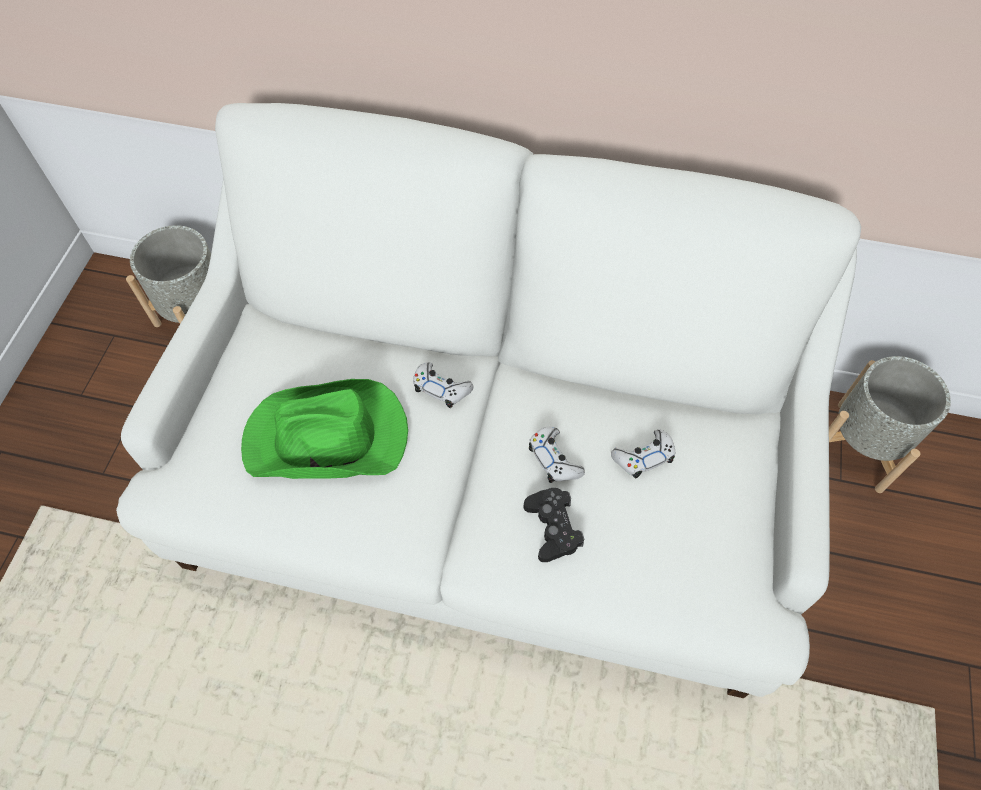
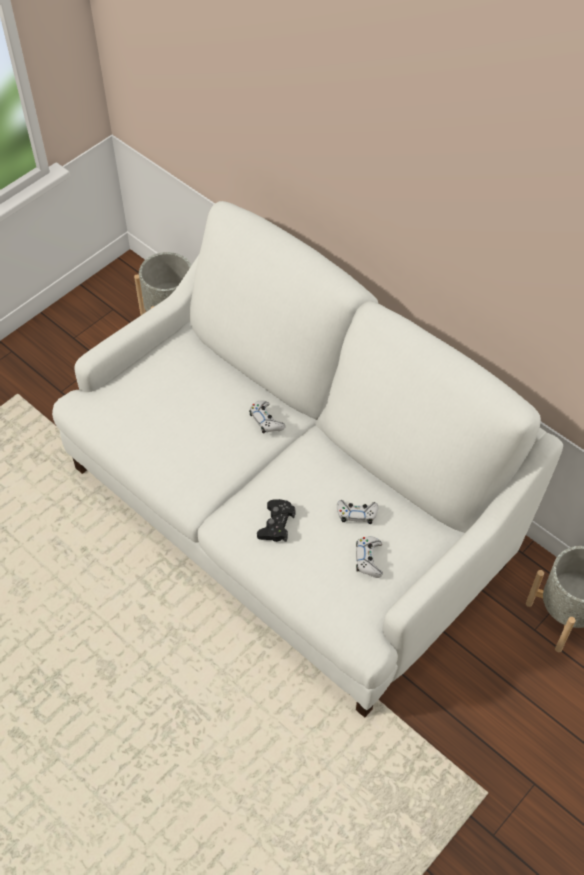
camera: 30 degrees right, 5 degrees down
green hat [241,379,408,479] -> none
white game controller [529,427,585,483] -> white game controller moved to [356,536,383,578]

